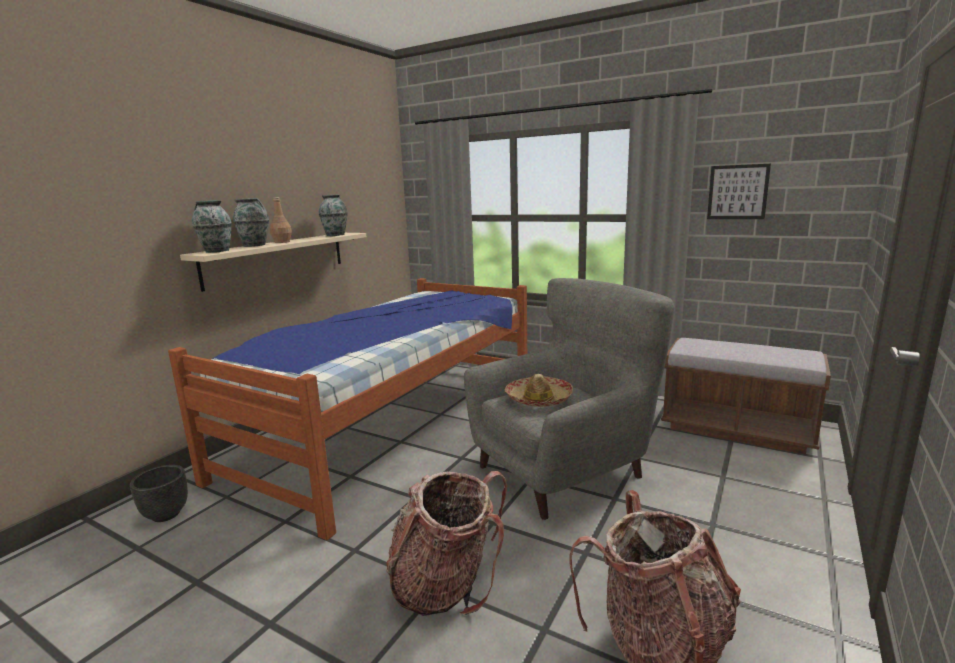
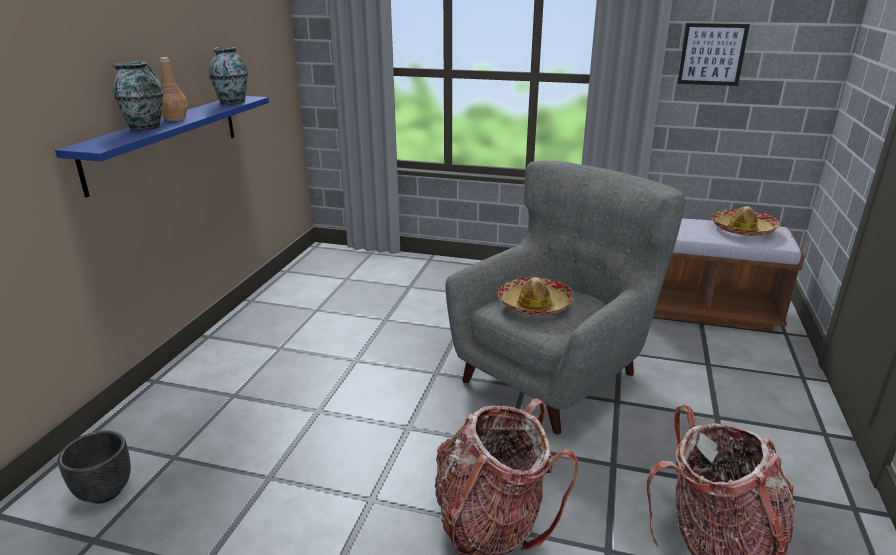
camera: 15 degrees left, 10 degrees up
bed [168,278,527,540] -> none
beige shelf [180,233,366,292] -> blue shelf [55,96,269,197]
vase [192,200,232,253] -> none
none -> hat [712,206,780,236]

